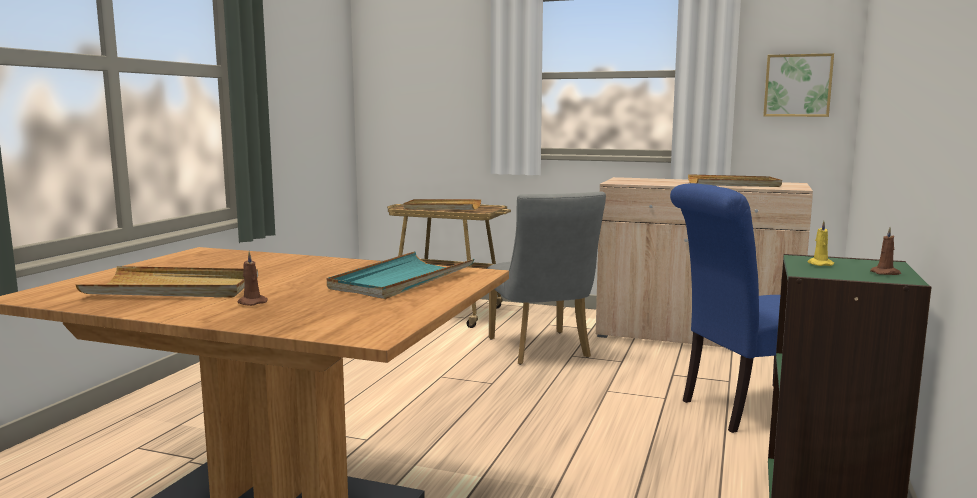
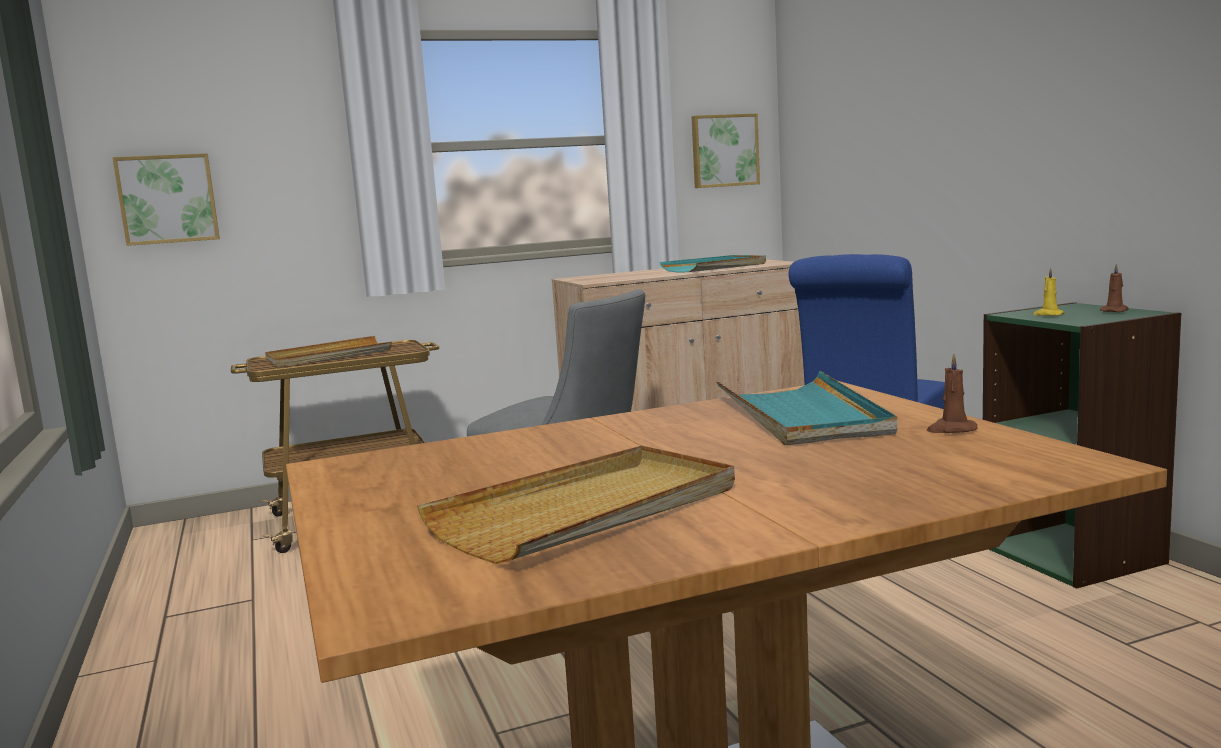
camera: 40 degrees left, 0 degrees up
brown candle [237,251,268,306] -> brown candle moved to [927,353,978,433]
beige tray [688,174,782,187] -> turquoise tray [660,255,766,273]
none -> picture [112,153,220,246]

